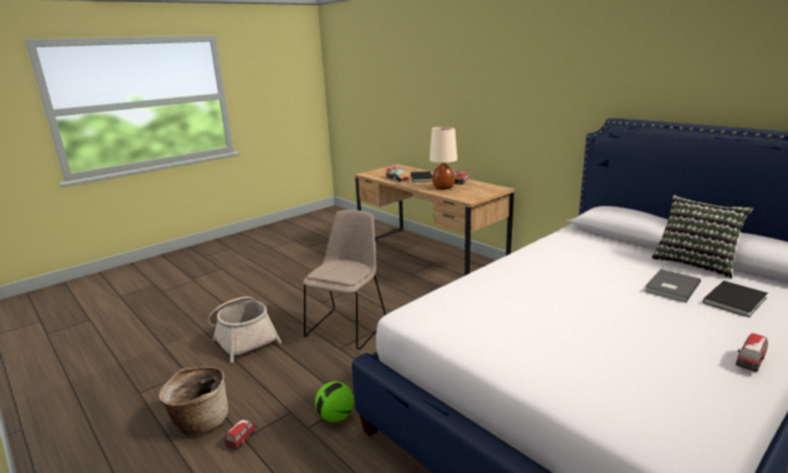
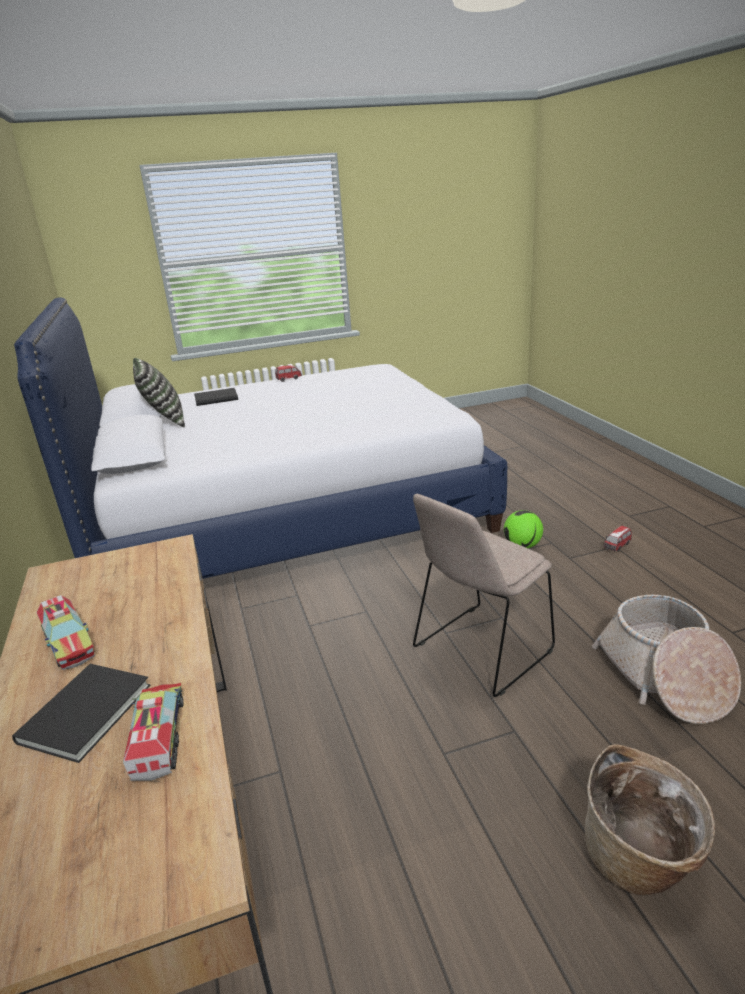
camera: 155 degrees left, 5 degrees up
basket [159,367,228,436] -> basket moved to [585,745,715,895]
beige table lamp [430,126,457,190] -> none
grey book [644,269,701,303] -> none

